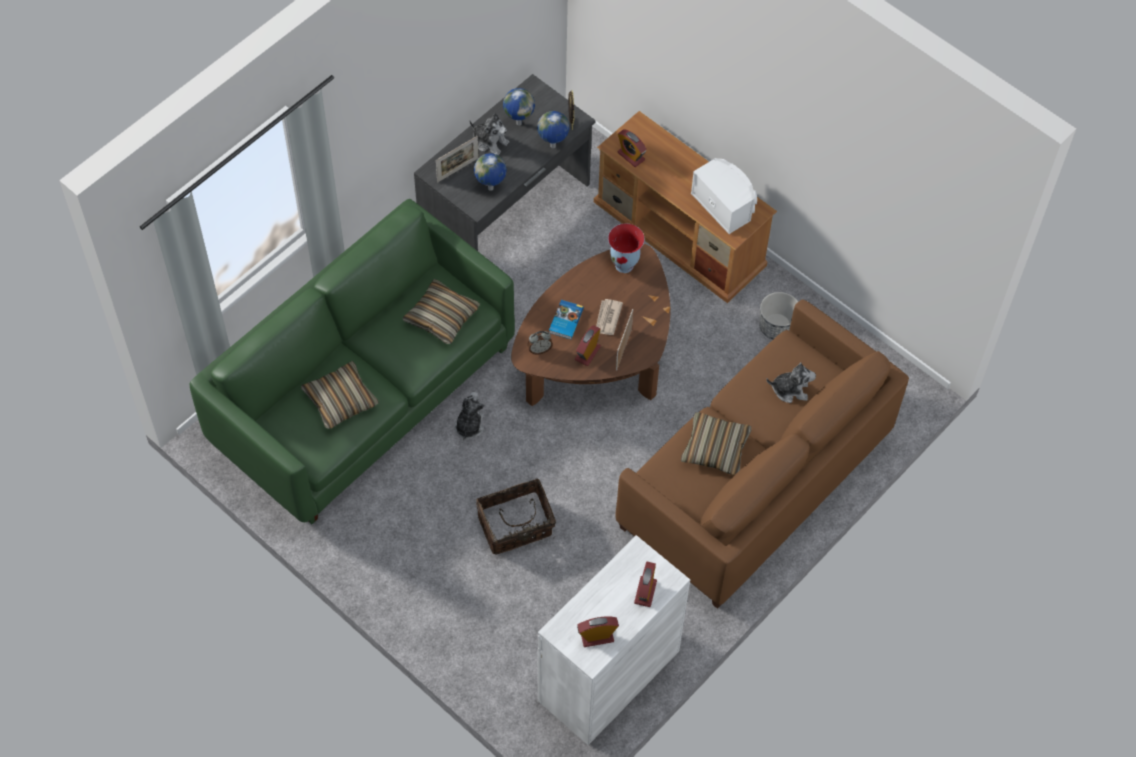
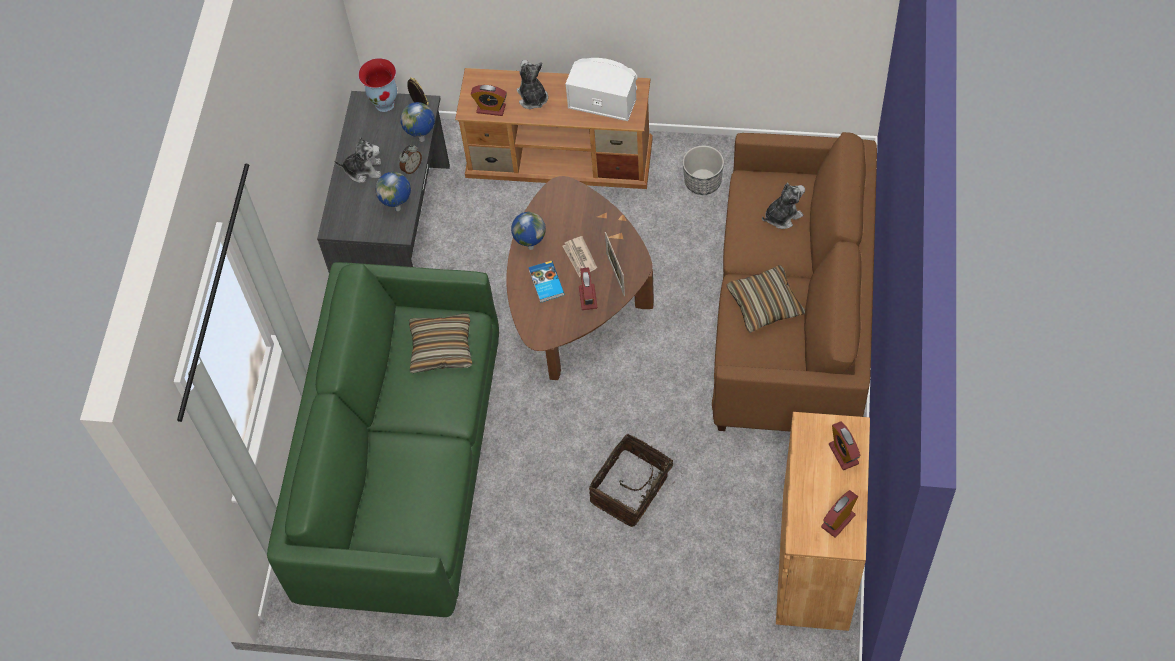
camera: 30 degrees left, 0 degrees up
pillow [301,361,379,429] -> none
picture frame [436,136,479,182] -> none
plush toy [454,392,485,440] -> plush toy moved to [517,60,548,109]
globe [503,88,535,125] -> globe moved to [511,212,546,250]
alarm clock [528,331,553,355] -> alarm clock moved to [399,145,422,175]
white cabinet [538,535,690,745] -> brown cabinet [776,412,870,631]
vase [608,224,645,273] -> vase moved to [358,58,397,112]

